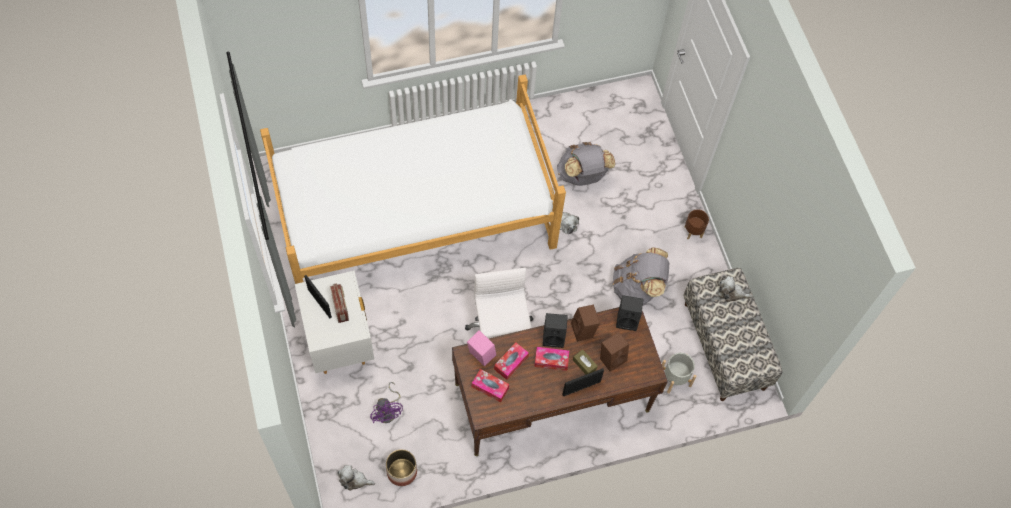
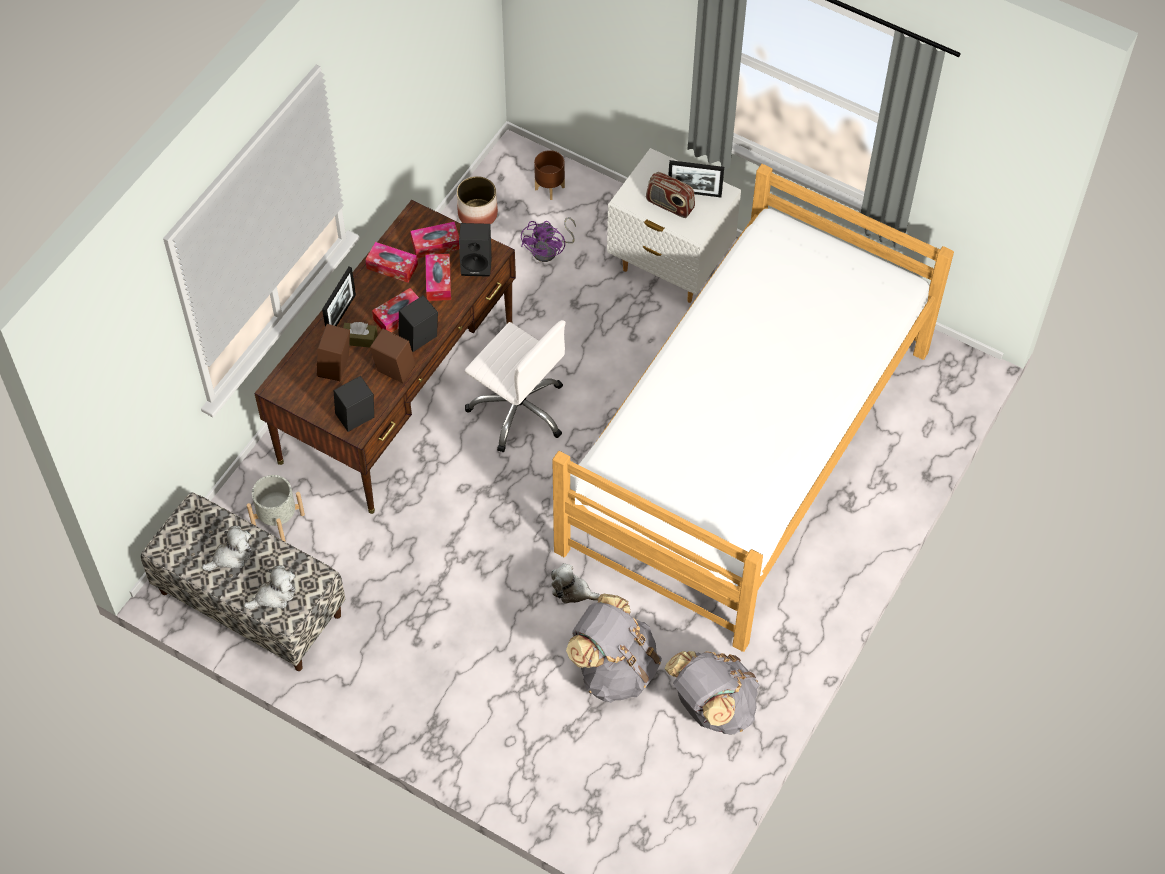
camera: 140 degrees right, 5 degrees down
plush toy [338,465,375,491] -> plush toy moved to [202,525,252,571]
purple fan [370,382,403,423] -> purple fan turned 105 degrees counterclockwise [521,217,576,262]
pink speaker [467,330,496,367] -> black speaker [459,223,492,277]
grey backpack [613,247,669,306] -> grey backpack moved to [664,651,760,735]
brown planter [685,209,709,240] -> brown planter moved to [534,150,565,200]
none -> tissue box [365,242,418,283]

